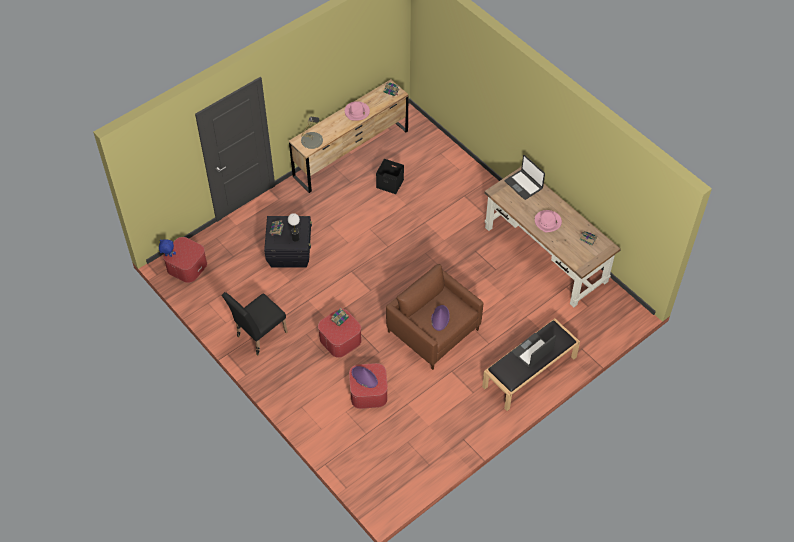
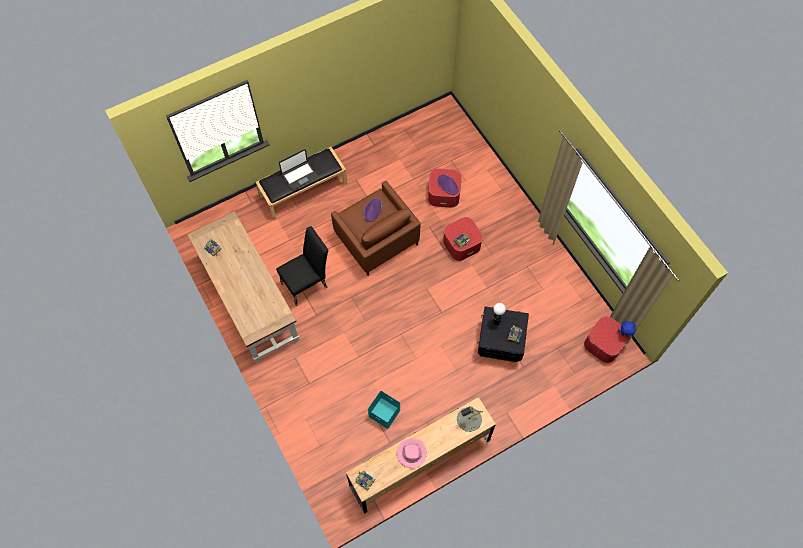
camera: 170 degrees left, 10 degrees up
black chair [222,292,288,356] -> black chair moved to [276,226,328,306]
black storage box [376,159,404,194] -> turquoise storage box [368,391,401,429]
laptop [505,155,545,200] -> none
pink hat [535,210,562,232] -> none

